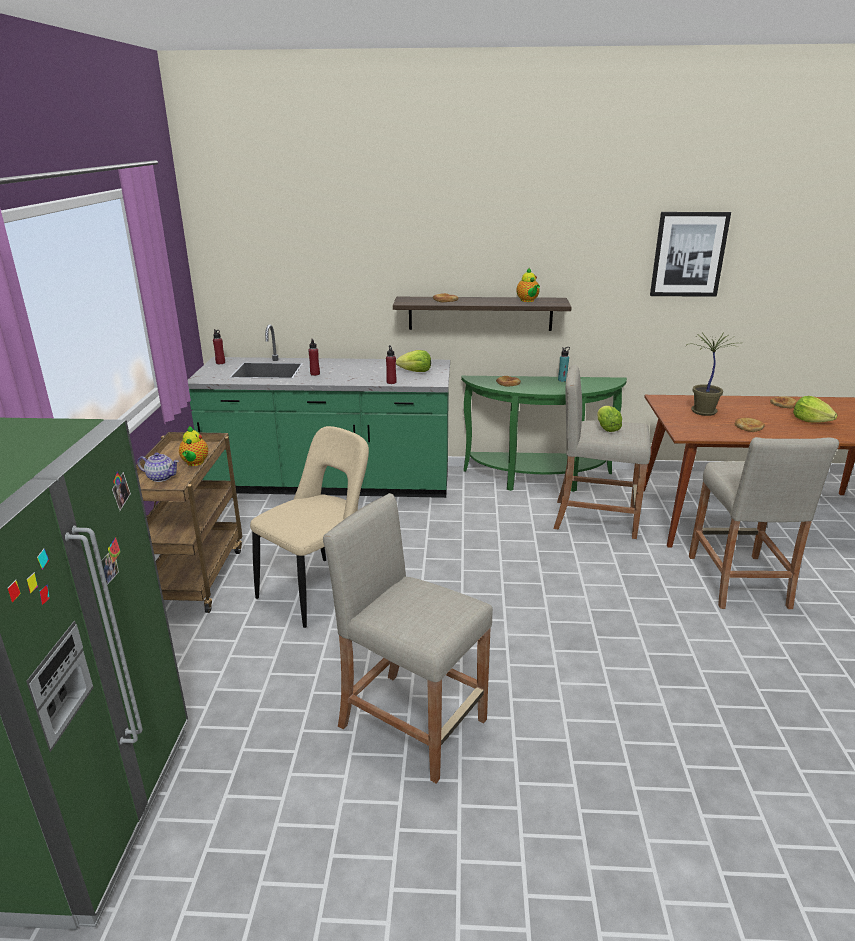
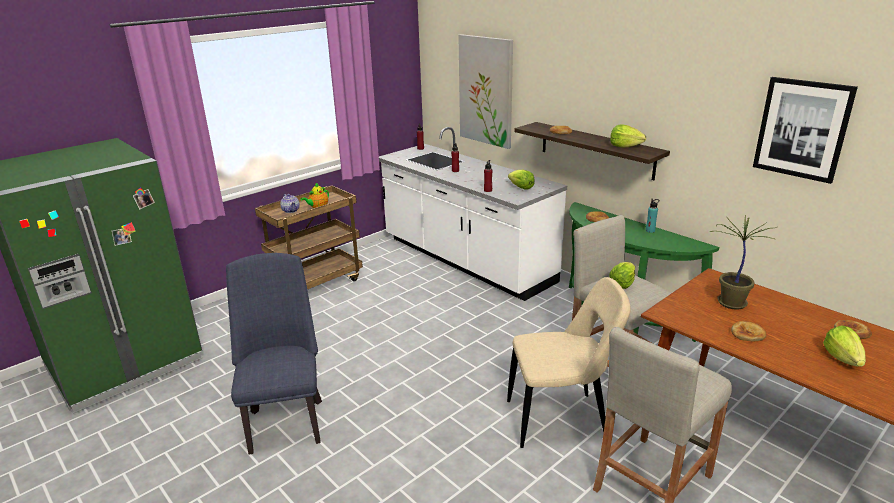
camera: 45 degrees right, 0 degrees up
green counter [188,324,450,498] -> white counter [379,127,567,301]
beige chair [250,426,369,628] -> beige chair moved to [507,277,631,448]
beige stool [323,493,493,784] -> blue chair [226,253,322,455]
teapot [517,267,540,302] -> lettuce [610,124,646,148]
none -> picture [458,34,513,149]

